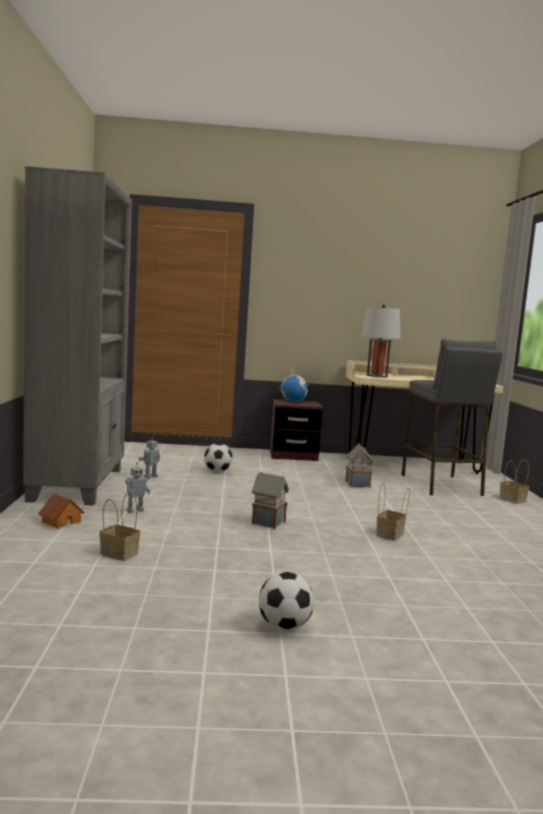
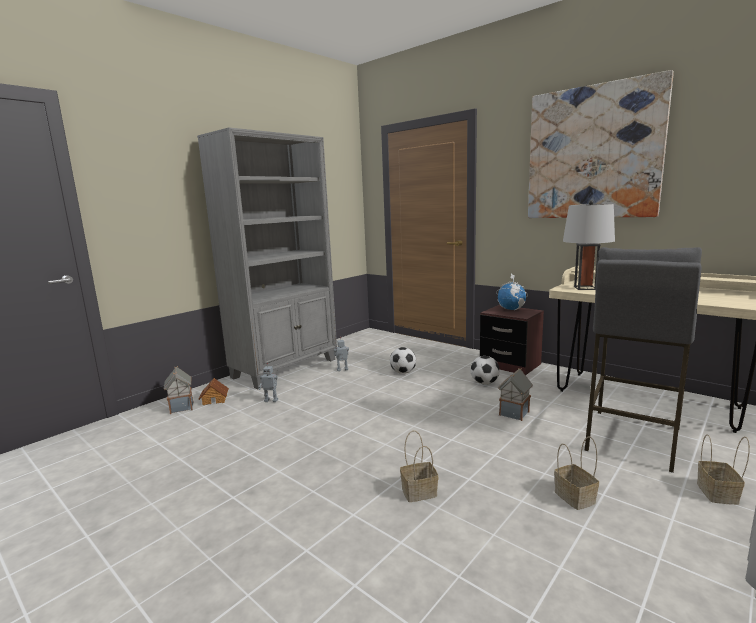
camera: 45 degrees right, 5 degrees up
basket [99,492,140,561] -> basket moved to [554,436,599,510]
toy house [252,472,289,529] -> toy house moved to [164,366,194,414]
football [259,572,315,630] -> football moved to [470,356,500,385]
none -> picture [528,70,674,218]

